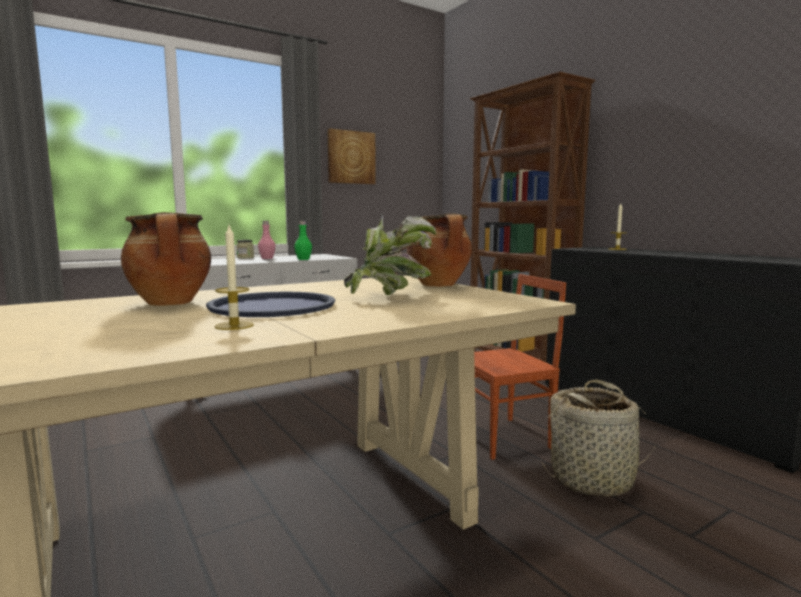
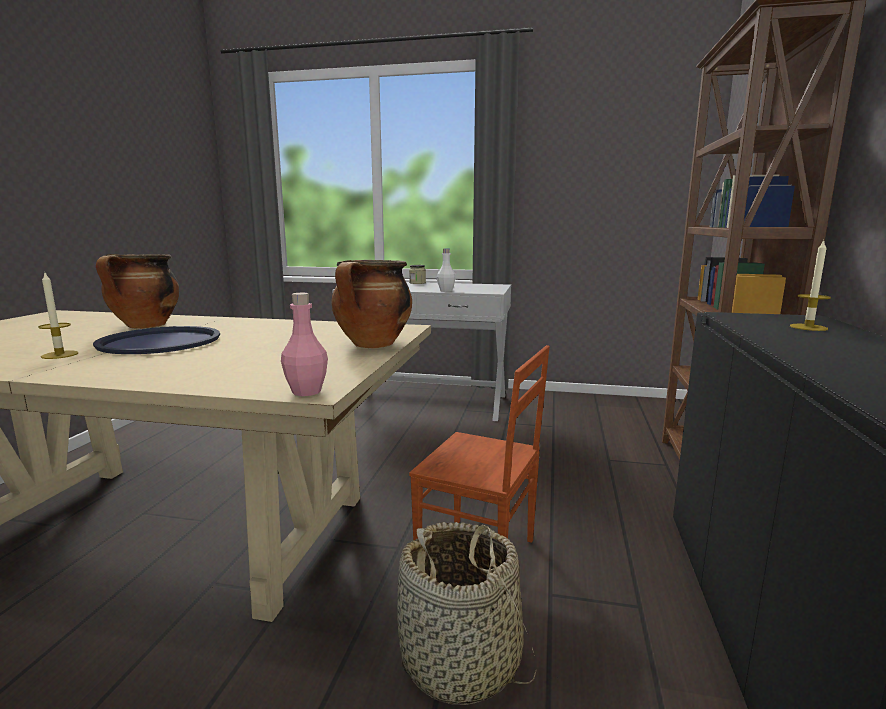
camera: 45 degrees right, 5 degrees up
pink bottle [258,221,276,259] -> pink bottle moved to [281,293,328,396]
green bottle [294,221,312,260] -> white bottle [437,249,456,292]
picture [327,128,376,184] -> none
potted plant [344,215,436,295] -> none

